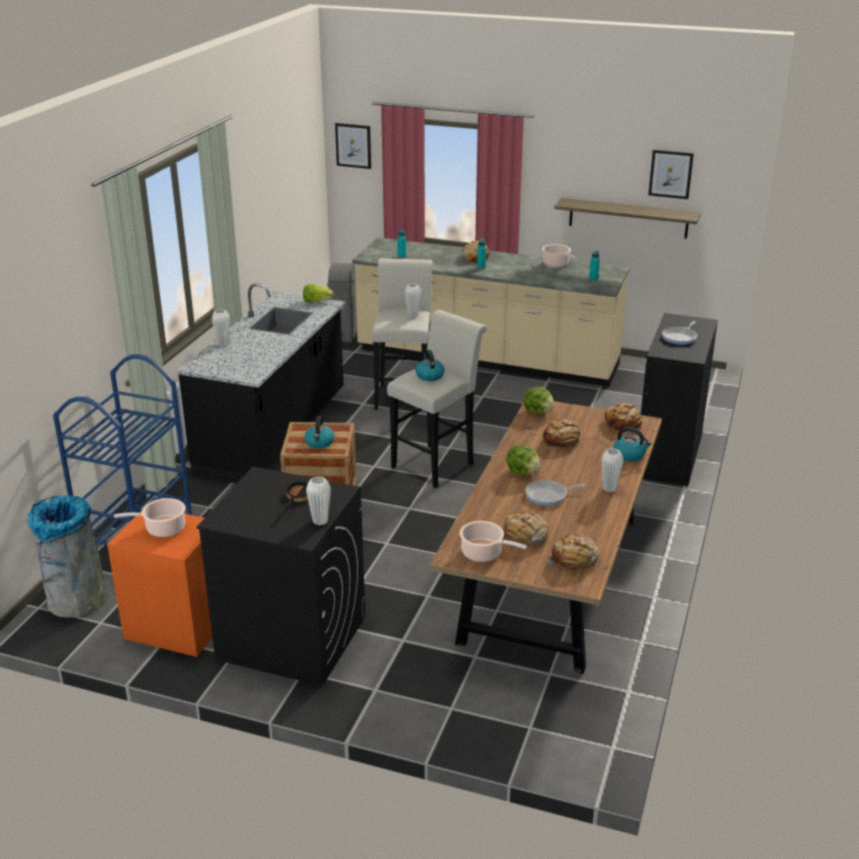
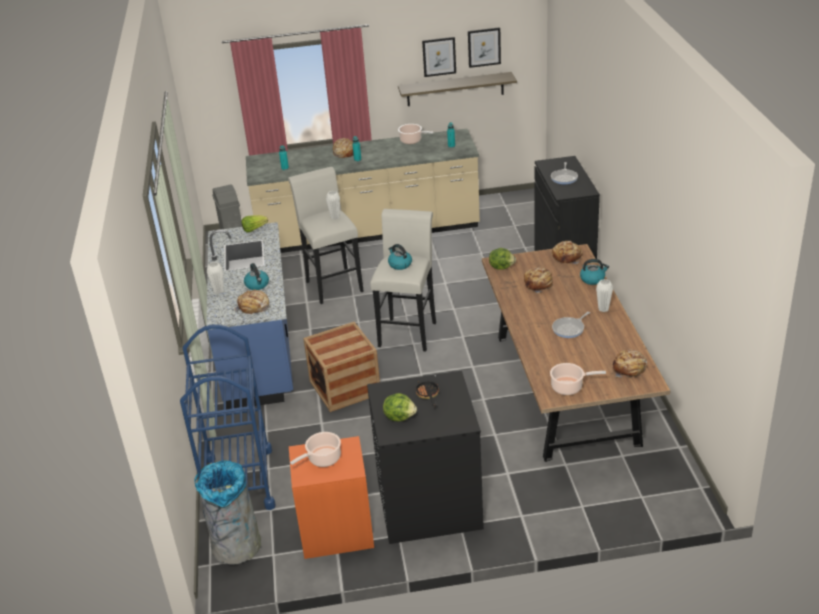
camera: 25 degrees left, 5 degrees up
black counter [177,283,345,484] -> blue counter [206,222,293,409]
kettle [305,416,334,448] -> kettle moved to [244,263,269,290]
white vase [306,476,331,525] -> none
picture [335,123,371,169] -> picture moved to [422,37,456,77]
bread [502,511,548,547] -> bread moved to [233,289,269,315]
lettuce [506,445,541,475] -> lettuce moved to [383,393,417,422]

